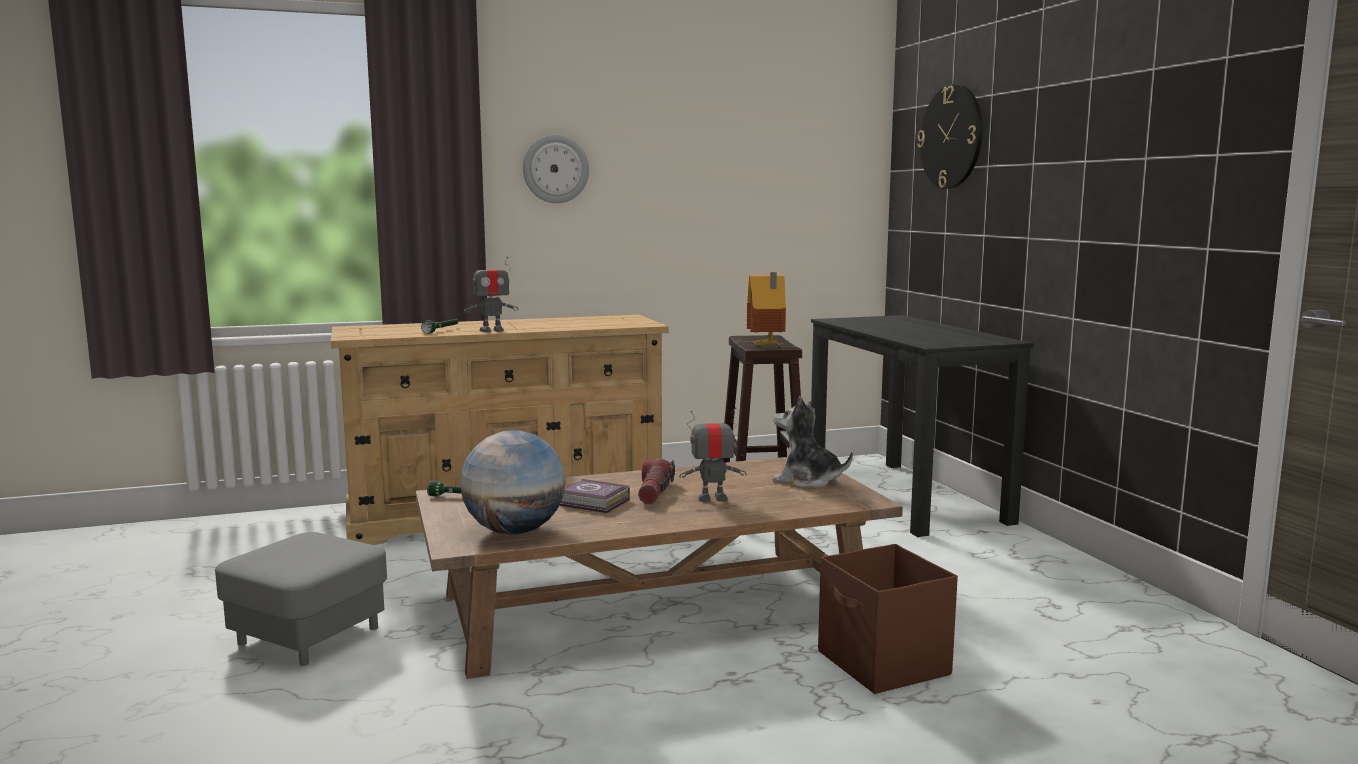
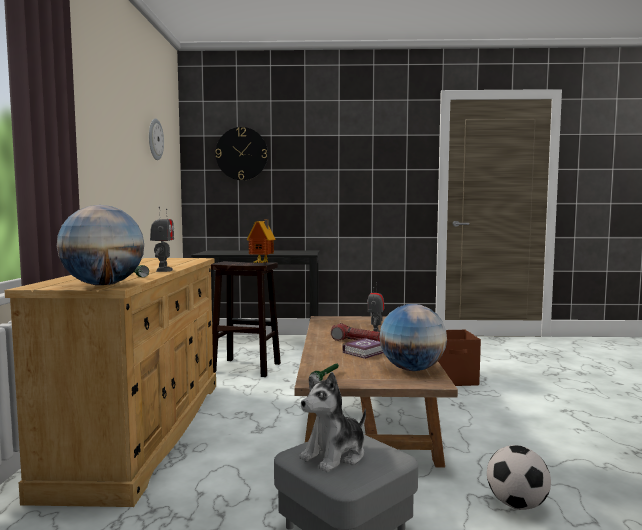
camera: 70 degrees left, 5 degrees down
wall clock [523,135,589,203] -> wall clock moved to [149,118,164,160]
plush toy [773,396,853,488] -> plush toy moved to [299,372,366,472]
none -> globe [57,205,144,285]
none -> football [487,445,551,510]

